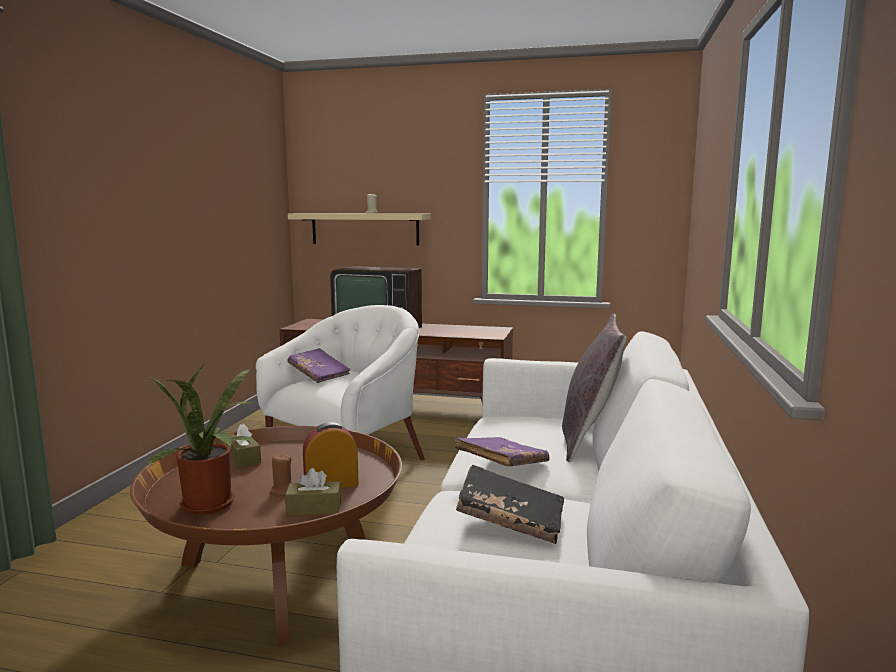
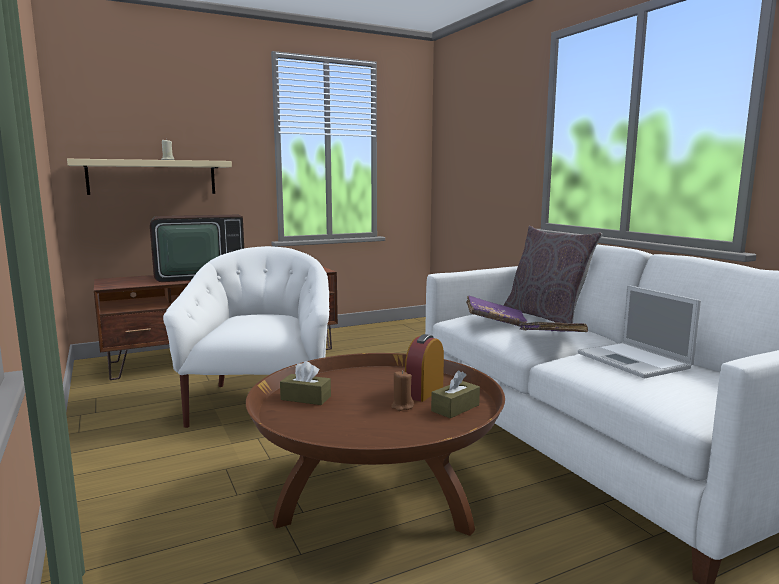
camera: 40 degrees left, 0 degrees up
potted plant [146,365,256,515] -> none
purple book [287,348,351,383] -> purple book moved to [466,295,527,327]
black book [456,465,564,544] -> laptop [578,285,701,378]

